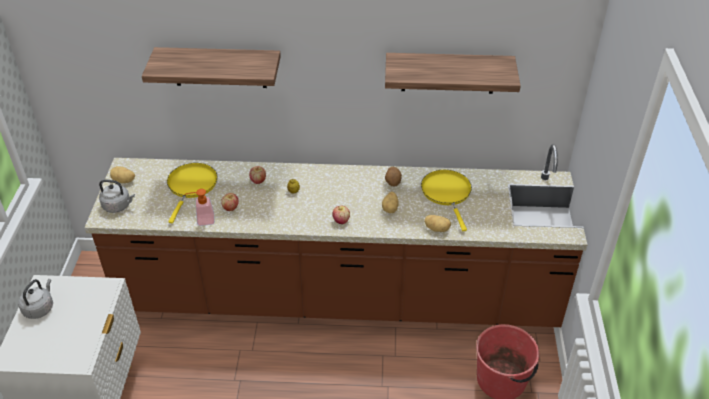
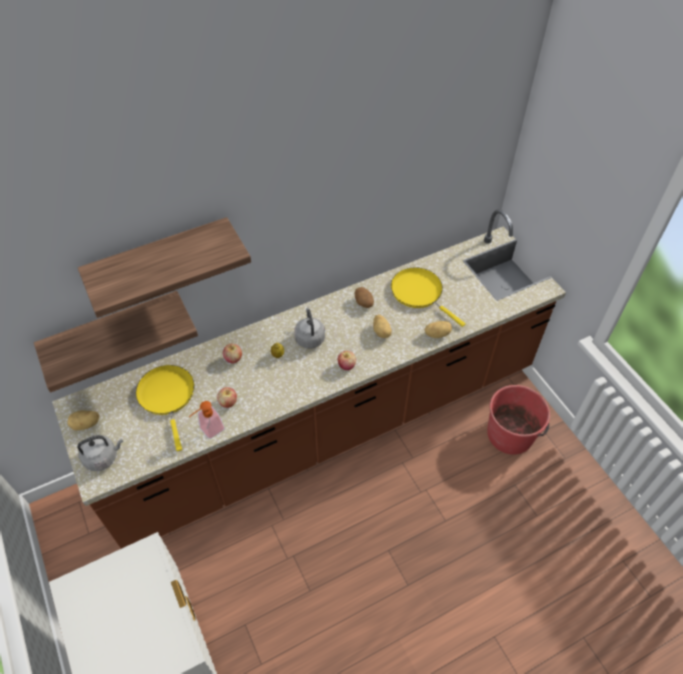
camera: 30 degrees left, 10 degrees up
grey kettle [18,279,53,319] -> grey kettle moved to [294,308,325,349]
shelf [385,53,521,94] -> shelf moved to [34,291,198,393]

